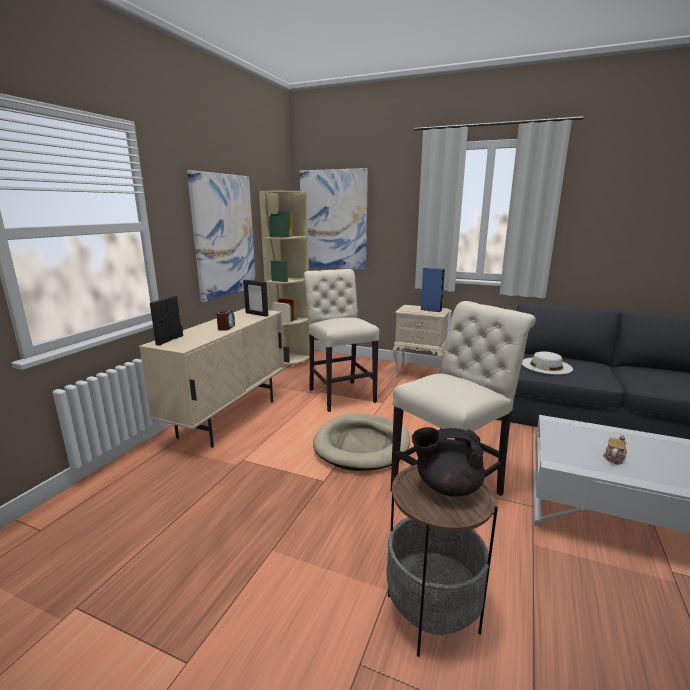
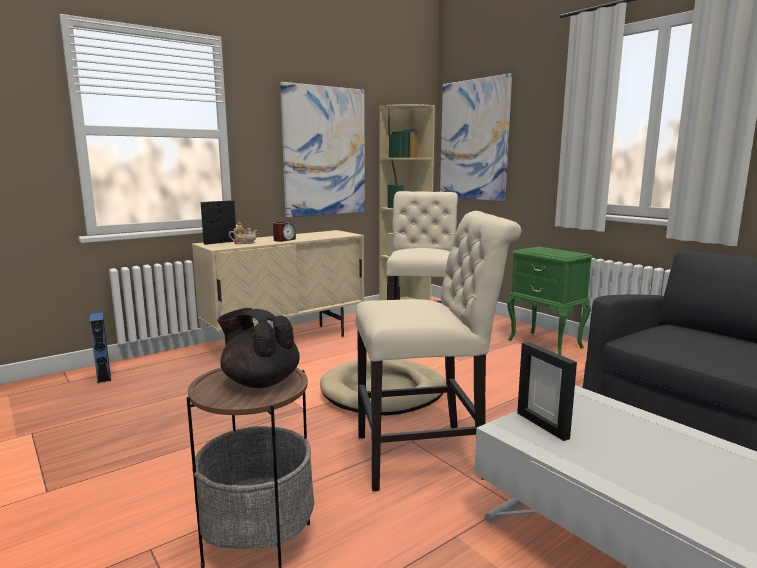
camera: 30 degrees right, 5 degrees down
picture frame [243,280,268,317] -> picture frame moved to [517,342,577,441]
beige nightstand [393,305,450,378] -> green nightstand [507,247,594,355]
blue speaker [421,268,445,312] -> blue speaker moved to [90,312,111,383]
white hat [522,351,573,374] -> none
teapot [603,435,627,465] -> teapot moved to [229,222,257,244]

